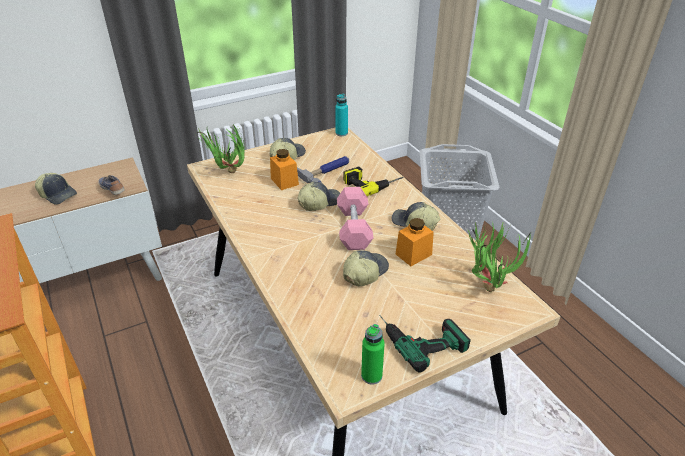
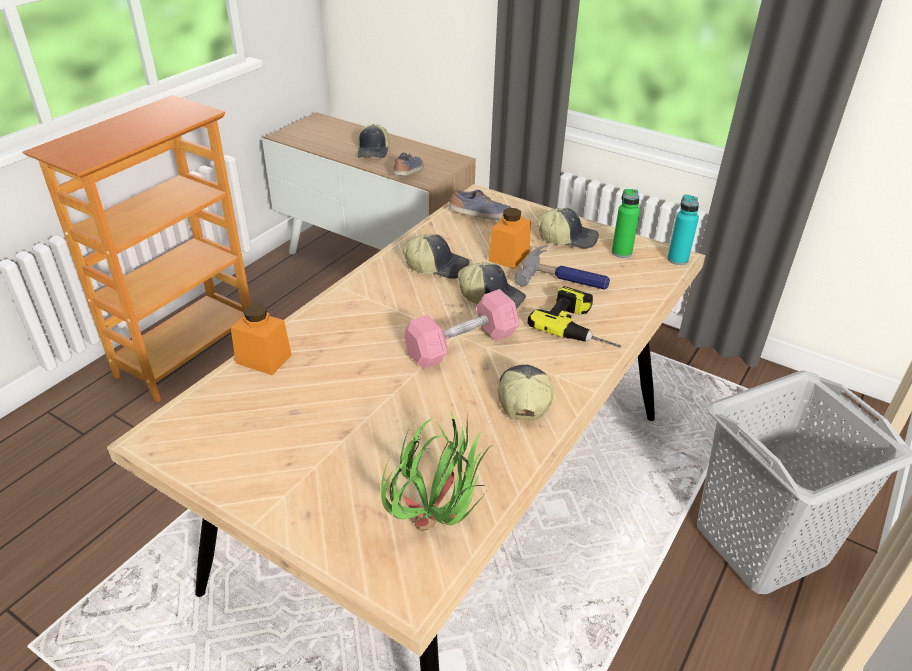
camera: 60 degrees right, 0 degrees up
potted plant [196,124,245,173] -> shoe [449,189,511,220]
cap [343,250,389,287] -> cap moved to [402,234,470,279]
green bottle [361,324,385,384] -> green bottle moved to [611,189,640,258]
power drill [380,315,471,373] -> none
orange jar [396,218,434,266] -> orange jar moved to [231,304,292,375]

